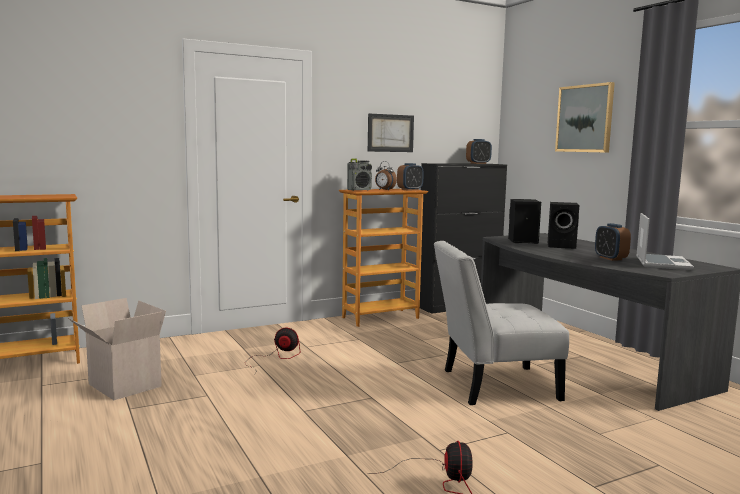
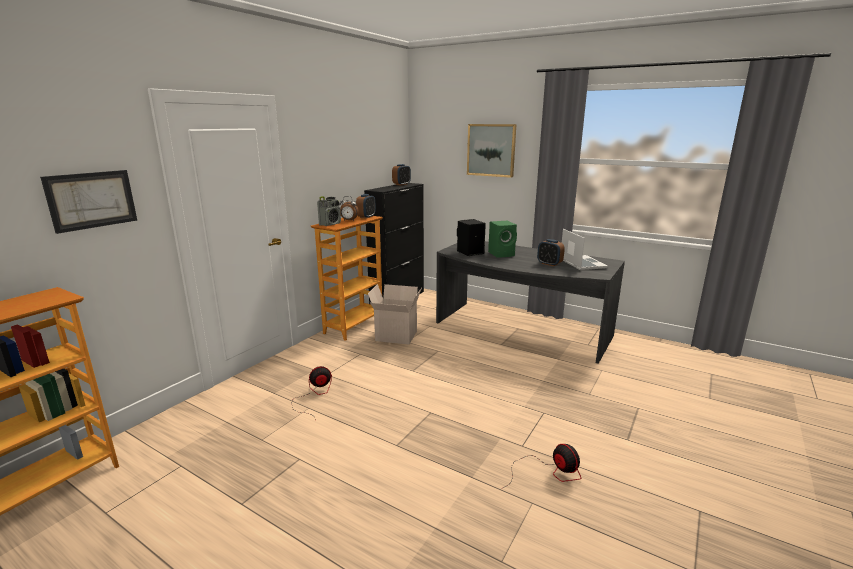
camera: 30 degrees left, 10 degrees up
cardboard box [68,298,166,400] -> cardboard box moved to [368,284,422,345]
picture [368,114,414,152] -> picture moved to [40,170,137,234]
white chair [434,241,569,405] -> none
black speaker [548,202,579,249] -> green speaker [488,221,517,258]

